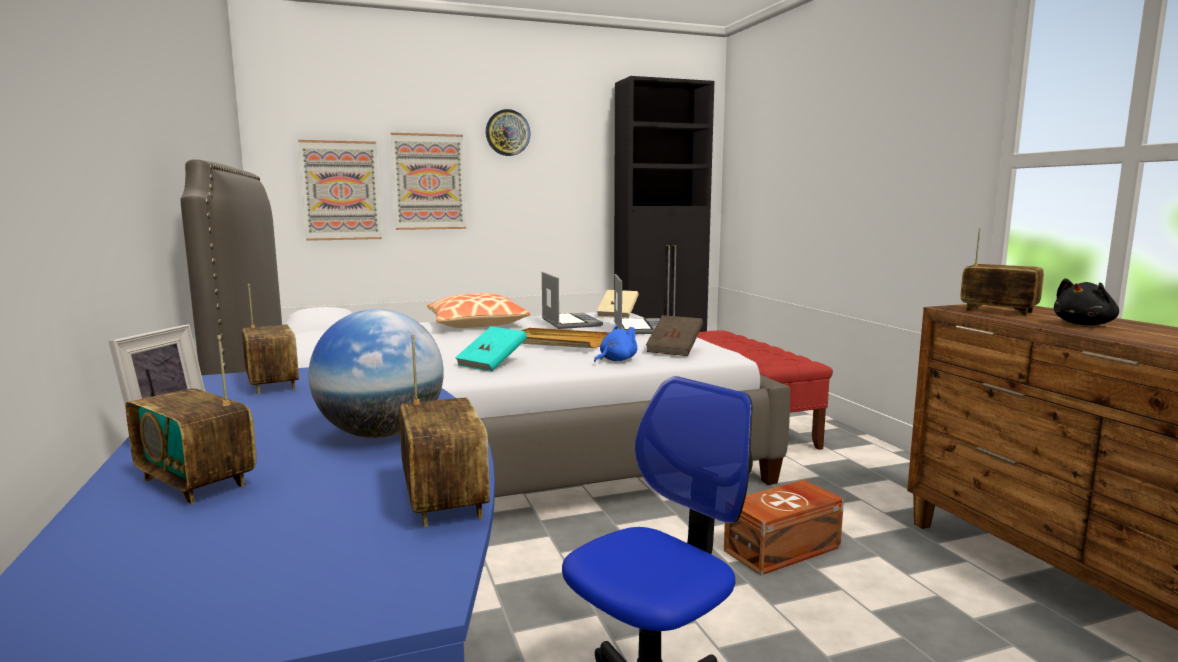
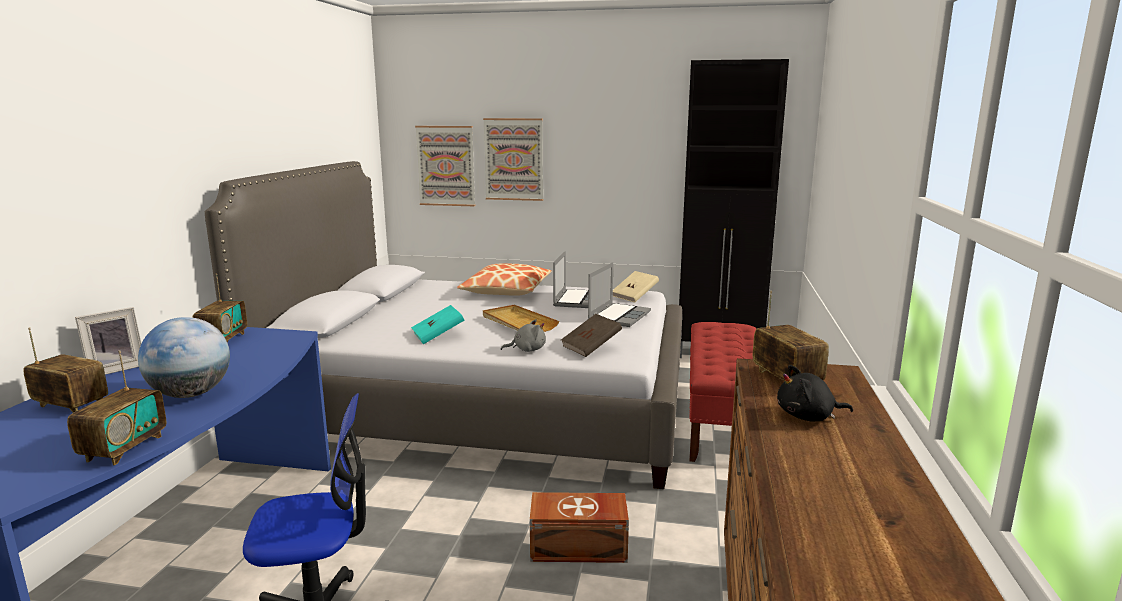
camera: 30 degrees right, 5 degrees up
radio [126,335,257,504] -> radio turned 135 degrees clockwise [24,327,108,413]
wall clock [486,109,531,156] -> none
blue plush toy [594,325,637,362] -> grey plush toy [501,319,546,352]

